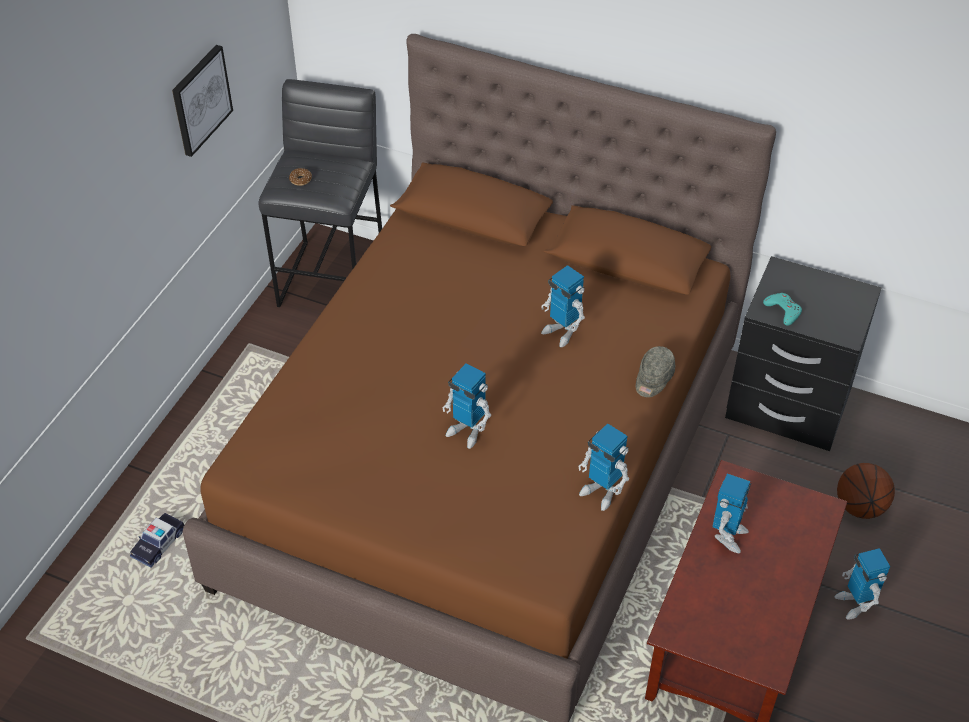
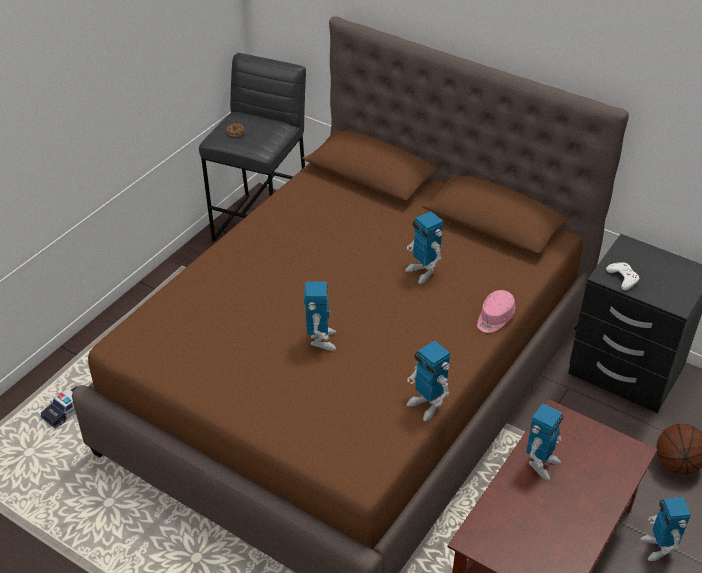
camera: 10 degrees right, 5 degrees down
picture [172,45,233,157] -> none
toy robot [443,363,491,449] -> toy robot turned 135 degrees counterclockwise [304,282,336,350]
grey cap [636,346,675,397] -> pink cap [477,290,515,333]
turquoise game controller [763,293,802,326] -> white game controller [606,262,639,290]

